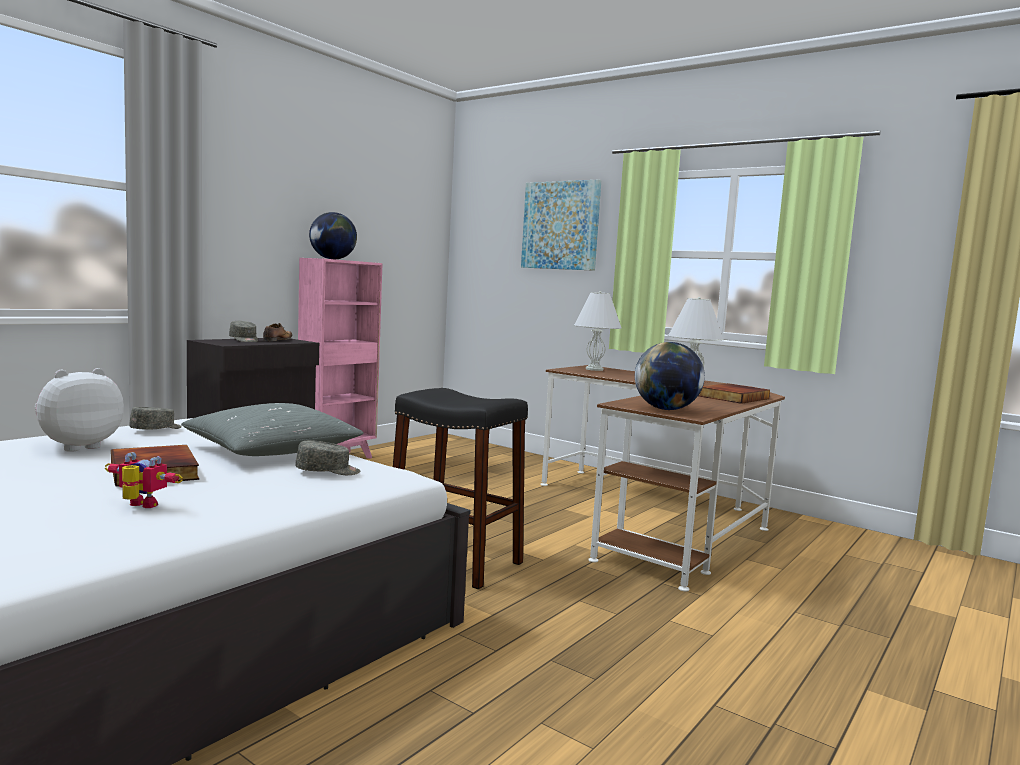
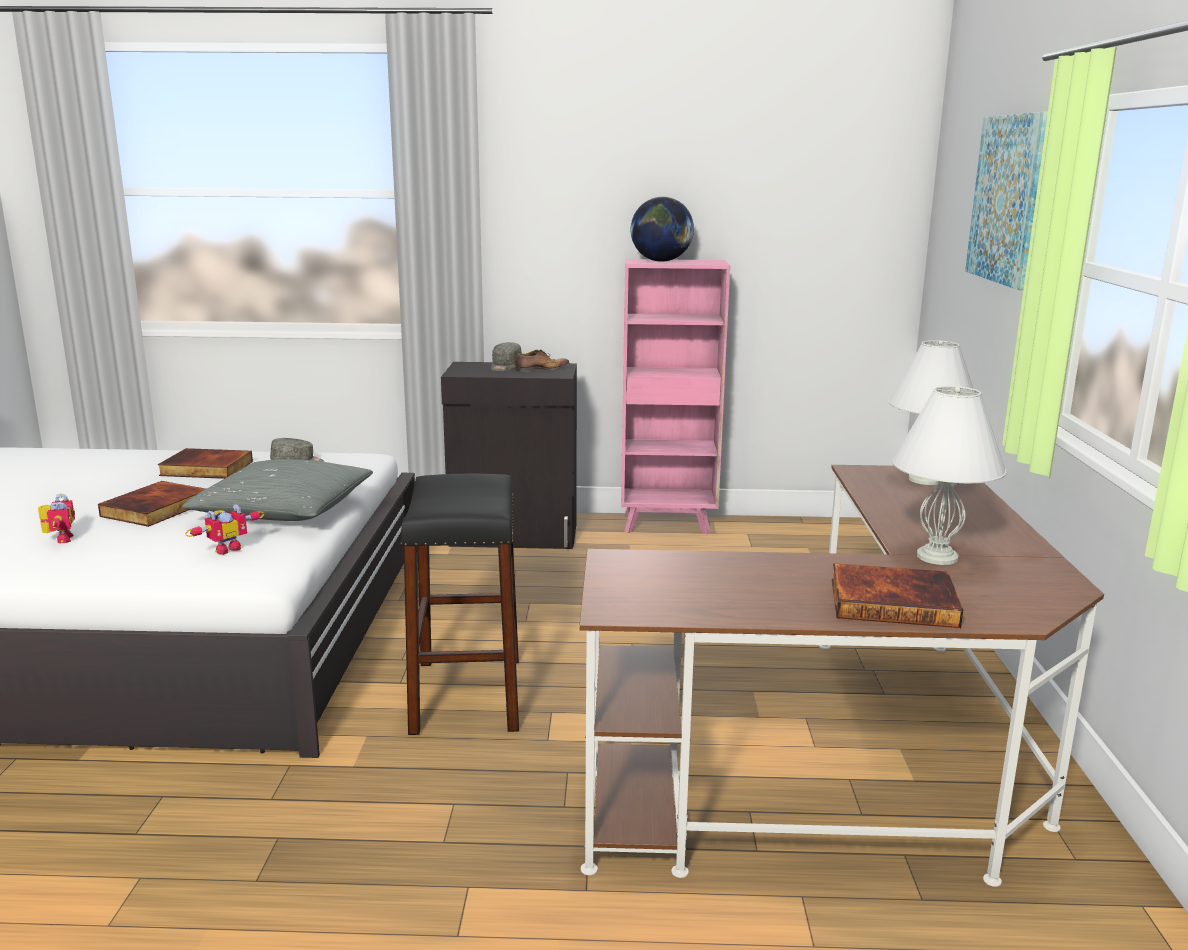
camera: 55 degrees right, 10 degrees up
plush toy [34,368,124,452] -> book [158,448,253,479]
grey cap [295,440,361,475] -> toy robot [185,504,264,555]
globe [635,342,705,410] -> none

